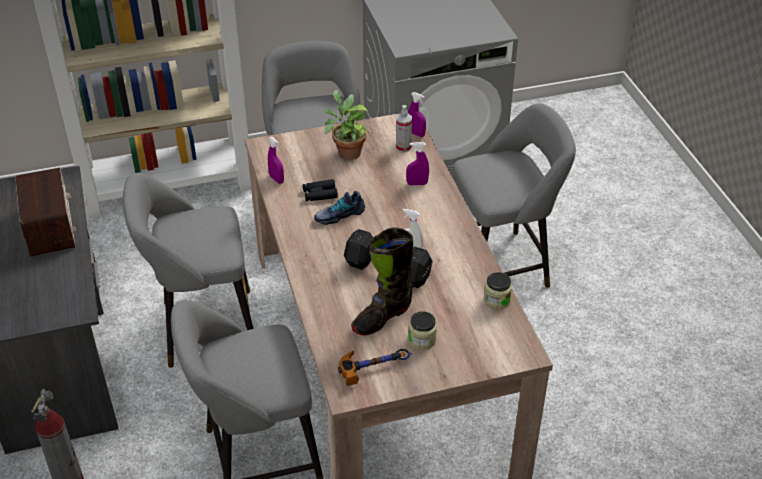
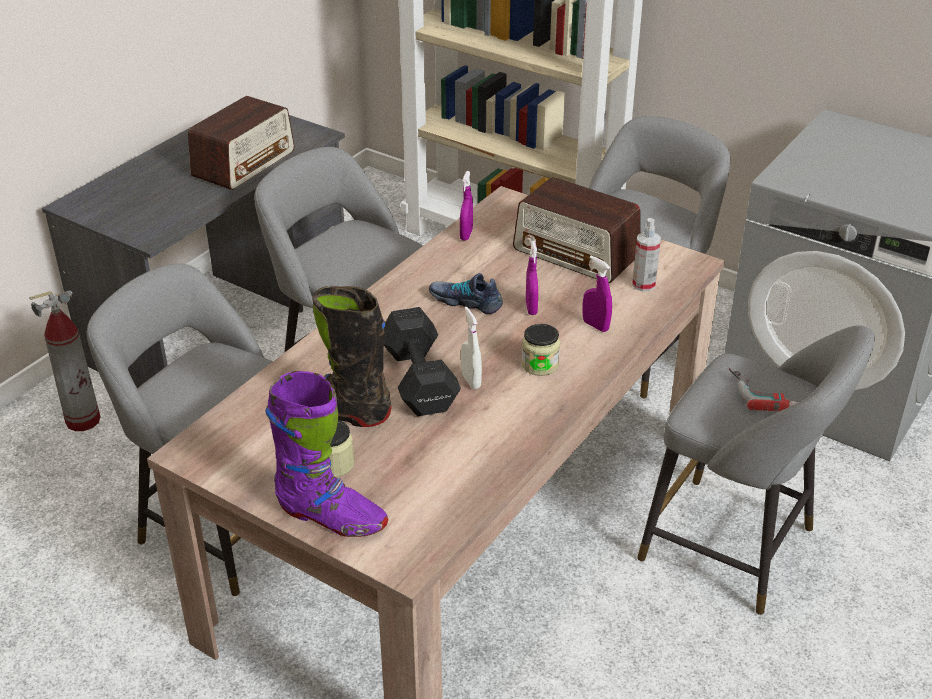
camera: 50 degrees right, 5 degrees down
black binoculars [303,179,338,201] -> none
potted plant [324,90,369,160] -> radio [513,177,641,283]
hammer [338,349,412,386] -> none
purple spray bottle [408,92,426,137] -> purple spray bottle moved to [526,241,538,315]
jar [484,272,512,310] -> jar moved to [521,324,560,376]
none -> purple boot [265,371,388,537]
none -> power drill [729,368,797,411]

